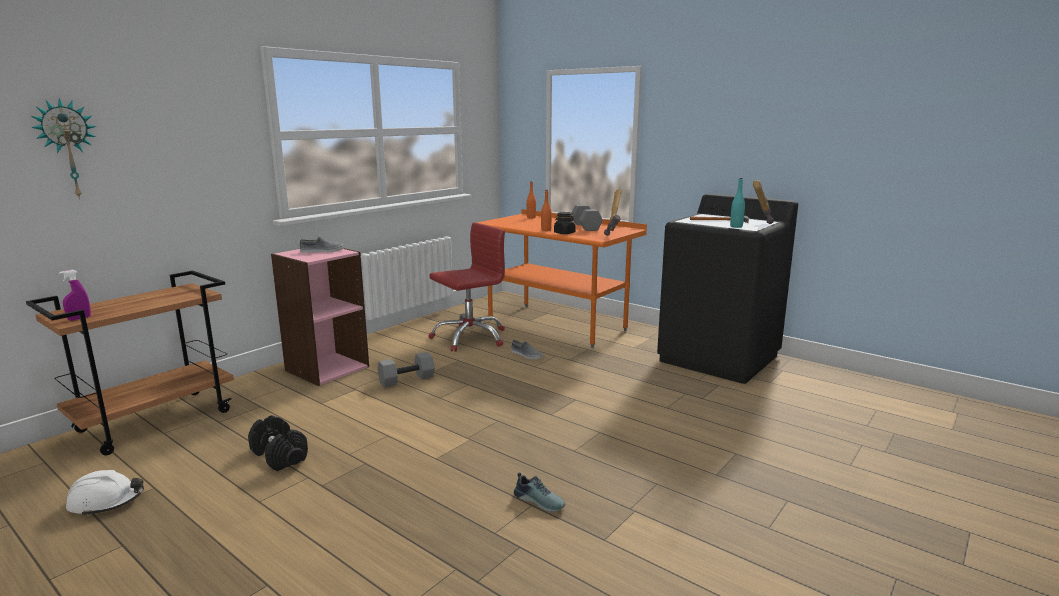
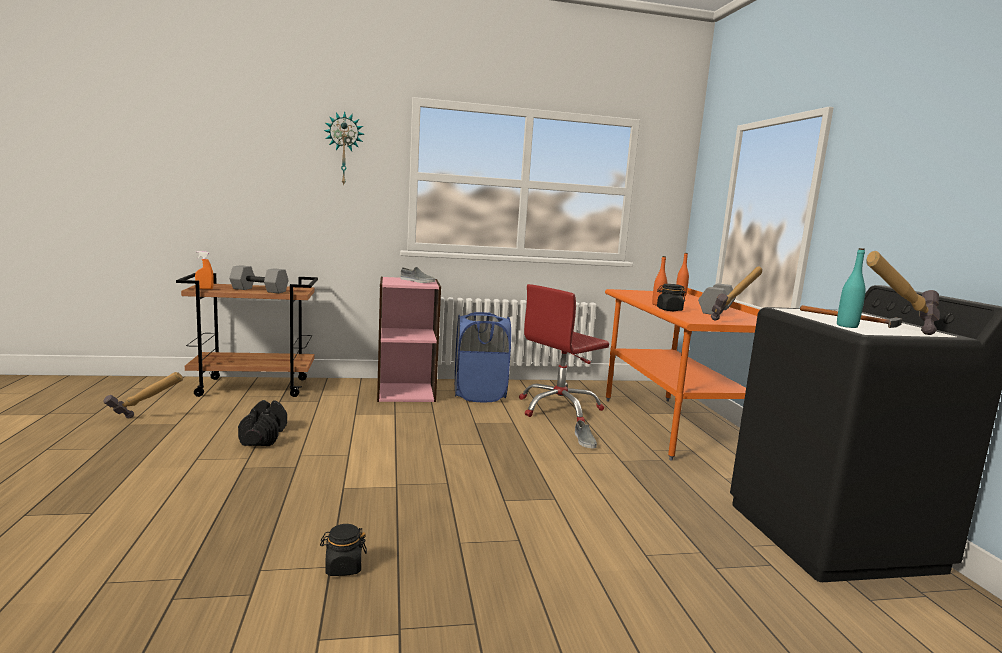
camera: 40 degrees right, 5 degrees down
wall clock [31,98,96,199] -> wall clock moved to [324,111,364,186]
purple spray bottle [59,270,91,321] -> orange spray bottle [195,251,214,289]
white hard hat [66,470,144,517] -> hammer [104,372,183,418]
grey dumbbell [377,352,435,387] -> grey dumbbell moved to [229,265,289,293]
red office chair [429,222,505,352] -> red office chair turned 135 degrees clockwise [519,284,609,423]
shoe [514,472,565,512] -> black jar [320,524,367,576]
none -> blue laundry basket [455,312,511,402]

